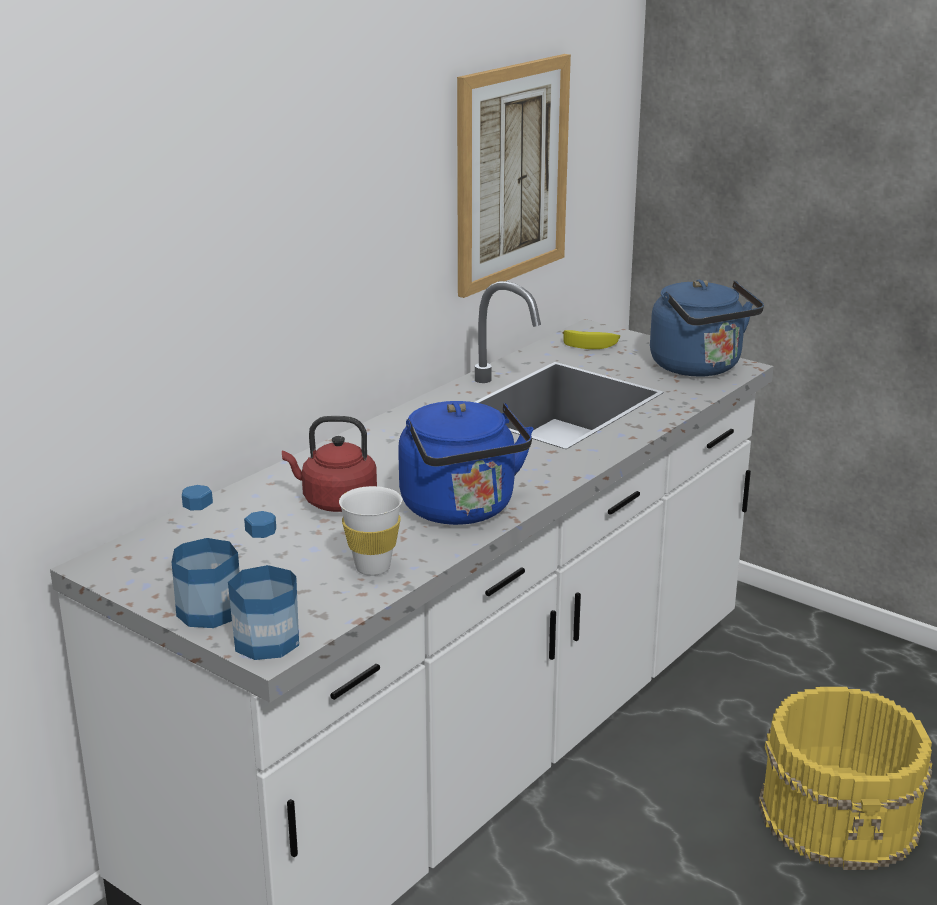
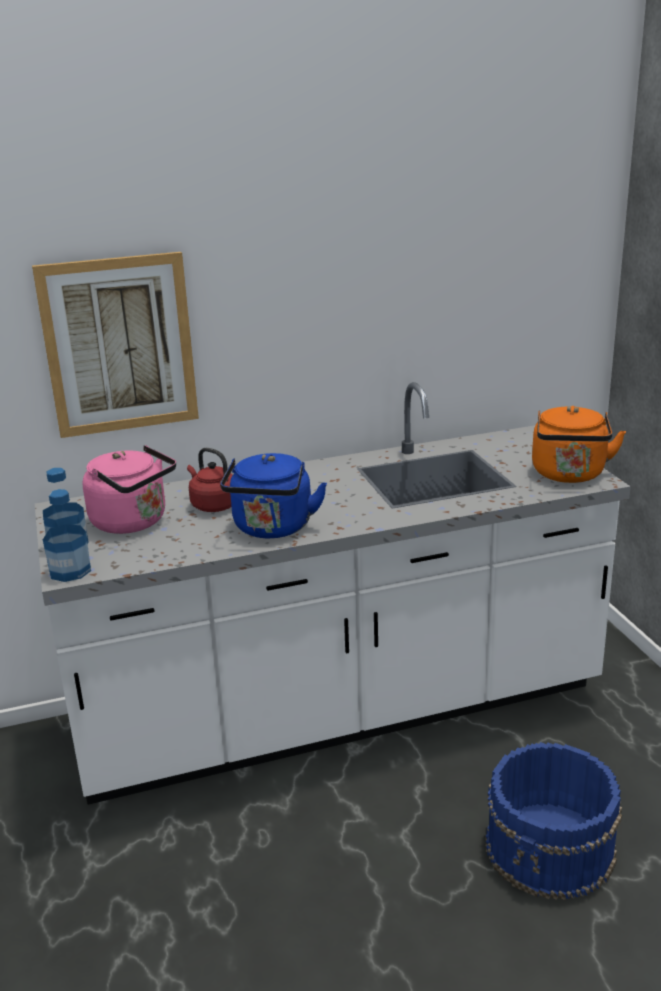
camera: 35 degrees right, 0 degrees up
white cup [339,486,402,576] -> none
picture [457,54,571,298] -> picture moved to [32,252,199,438]
banana [563,330,620,349] -> none
blue kettle [650,280,764,377] -> orange kettle [532,406,626,483]
yellow bucket [758,687,932,870] -> blue bucket [485,742,622,900]
none -> pink kettle [83,445,176,534]

